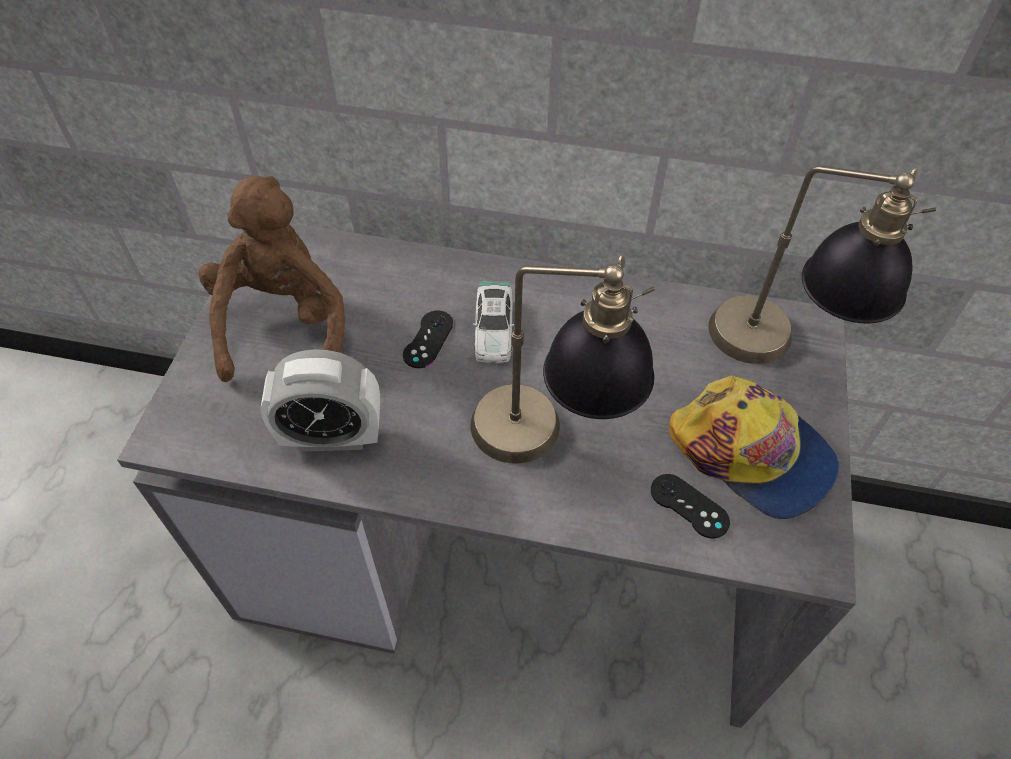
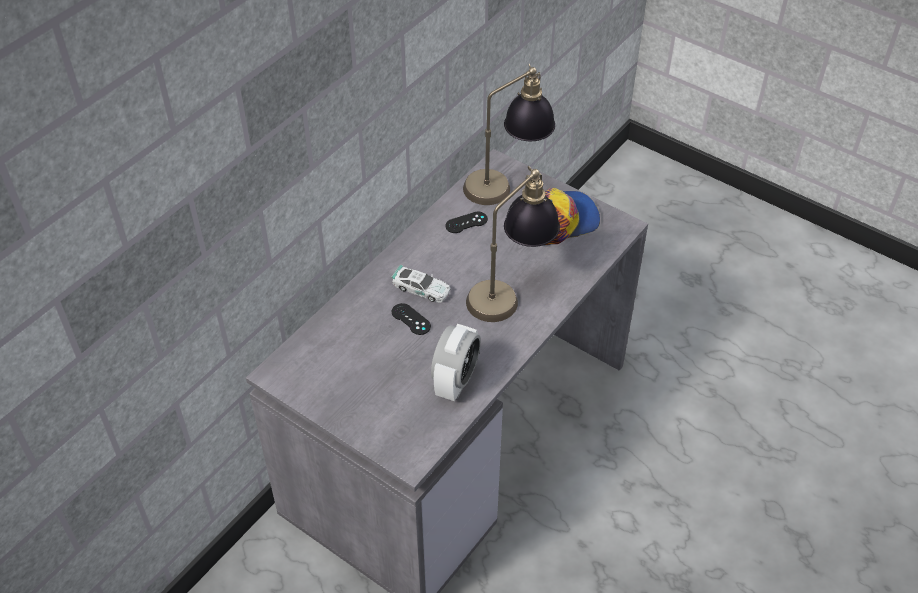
camera: 65 degrees left, 5 degrees down
brown plush toy [199,176,345,382] -> none
black game controller [651,474,730,538] -> black game controller moved to [445,212,488,233]

